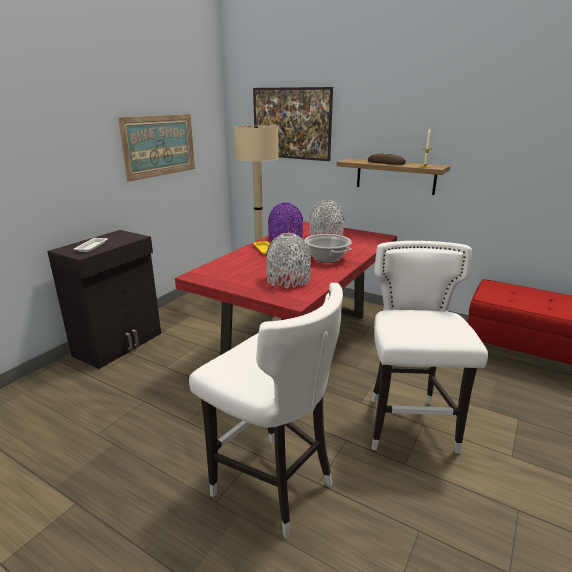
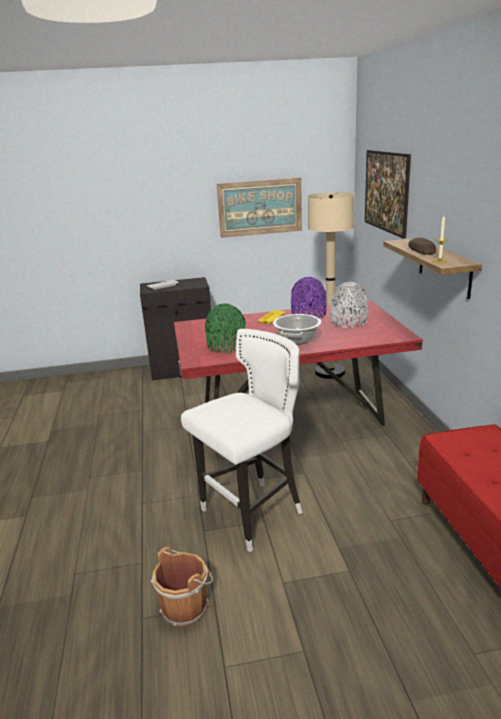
camera: 50 degrees right, 0 degrees up
white stool [189,283,343,539] -> none
grey vase [266,233,311,288] -> green vase [205,303,246,354]
none -> brown bucket [151,547,213,627]

